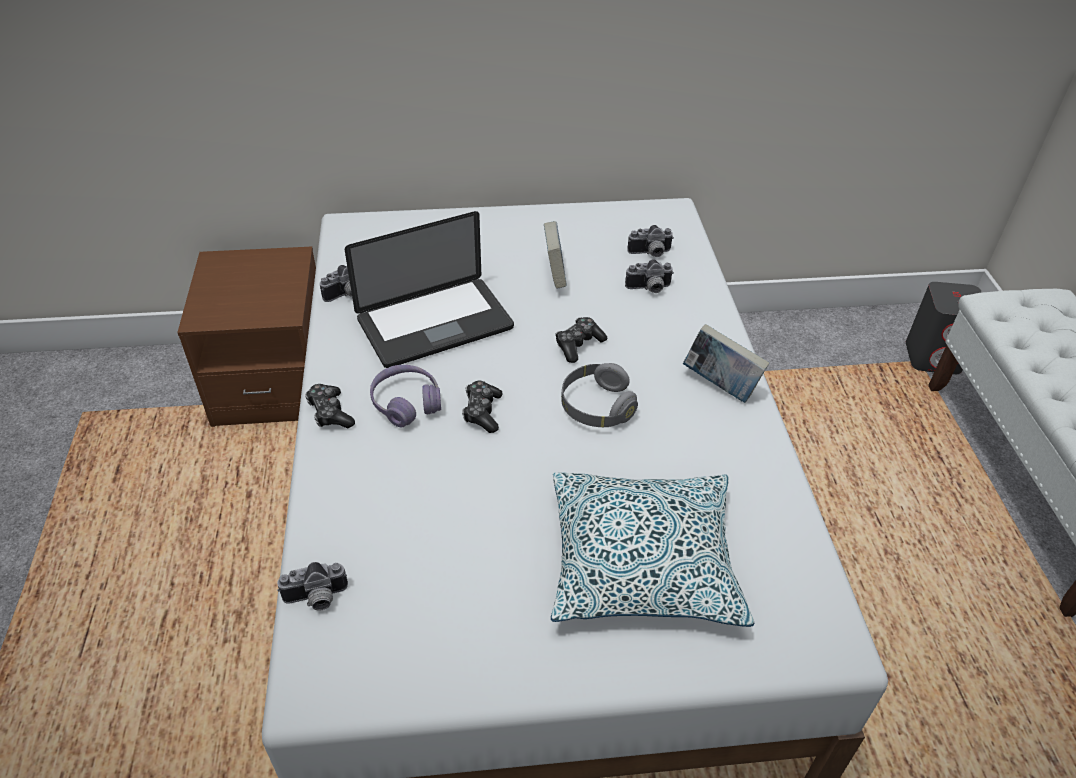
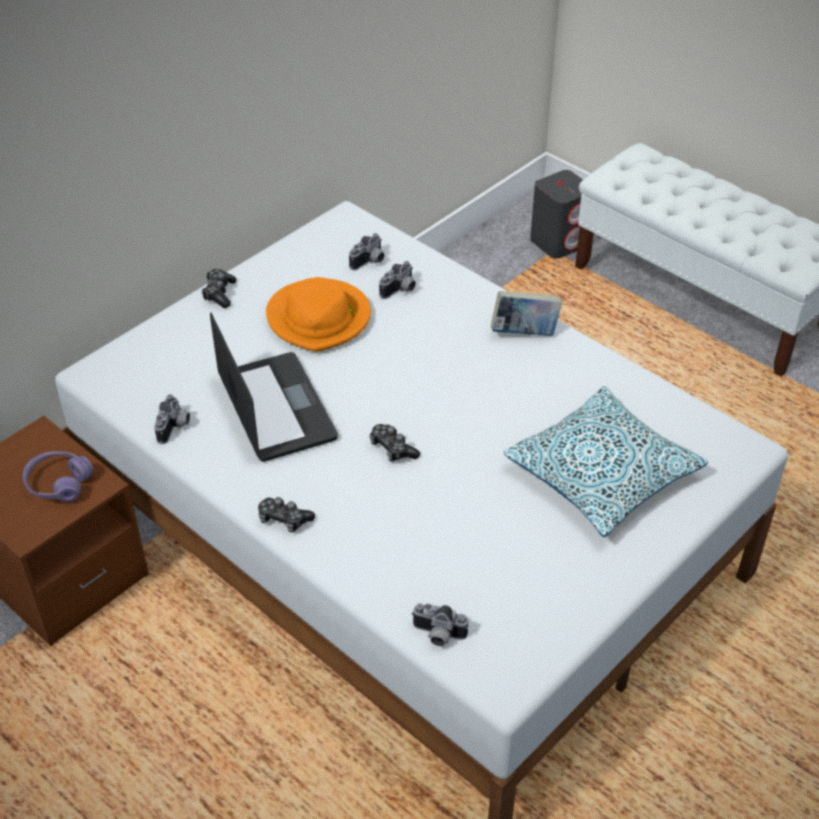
camera: 40 degrees left, 0 degrees up
camera [277,562,348,610] -> camera turned 75 degrees clockwise [411,603,468,646]
laptop [345,211,514,368] -> laptop turned 45 degrees counterclockwise [210,313,338,462]
purple headphones [370,365,441,427] -> purple headphones moved to [23,451,94,502]
book [544,221,567,289] -> orange hat [266,277,371,352]
game controller [556,317,607,363] -> game controller moved to [201,269,237,308]
grey headphones [561,363,638,427] -> none

